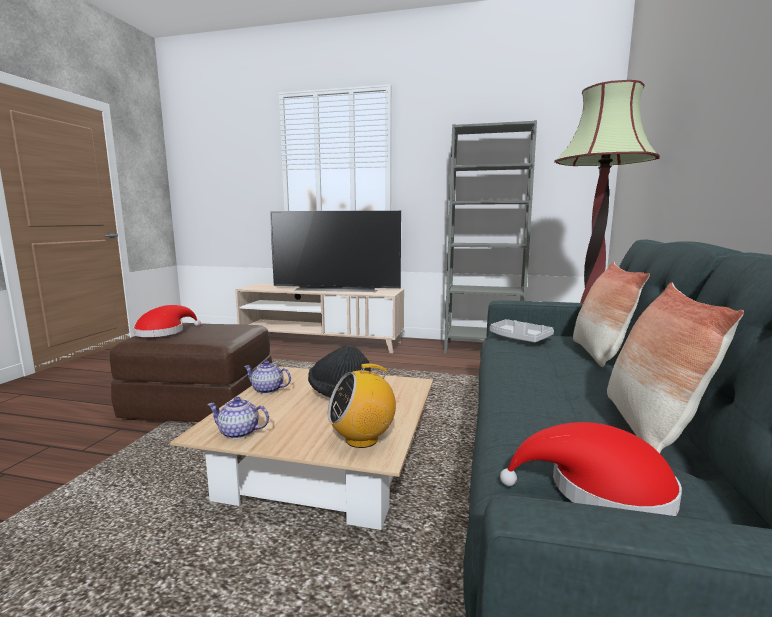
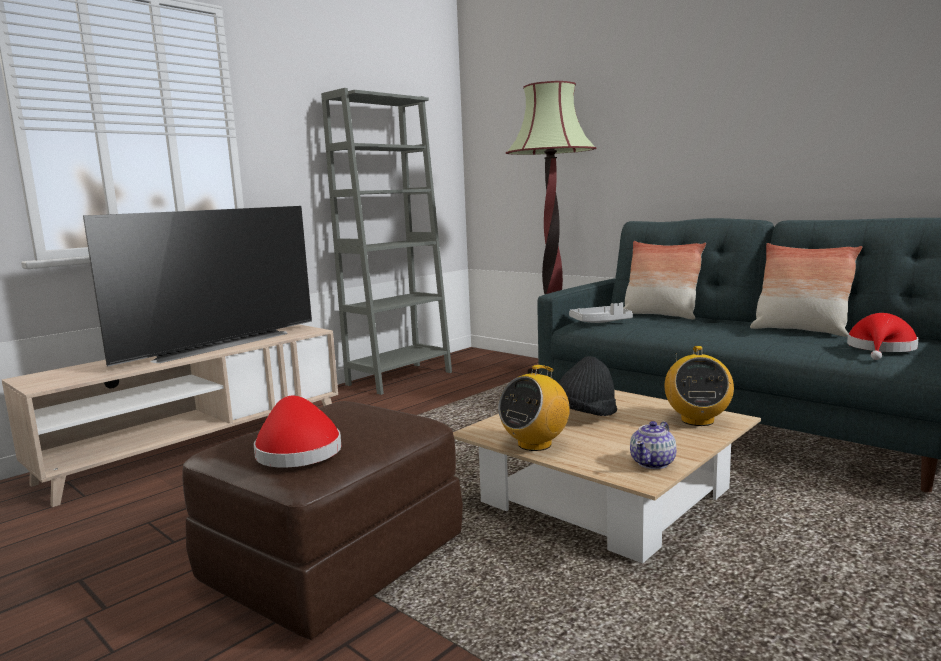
camera: 60 degrees left, 0 degrees up
teapot [244,361,291,394] -> radio [498,365,570,451]

